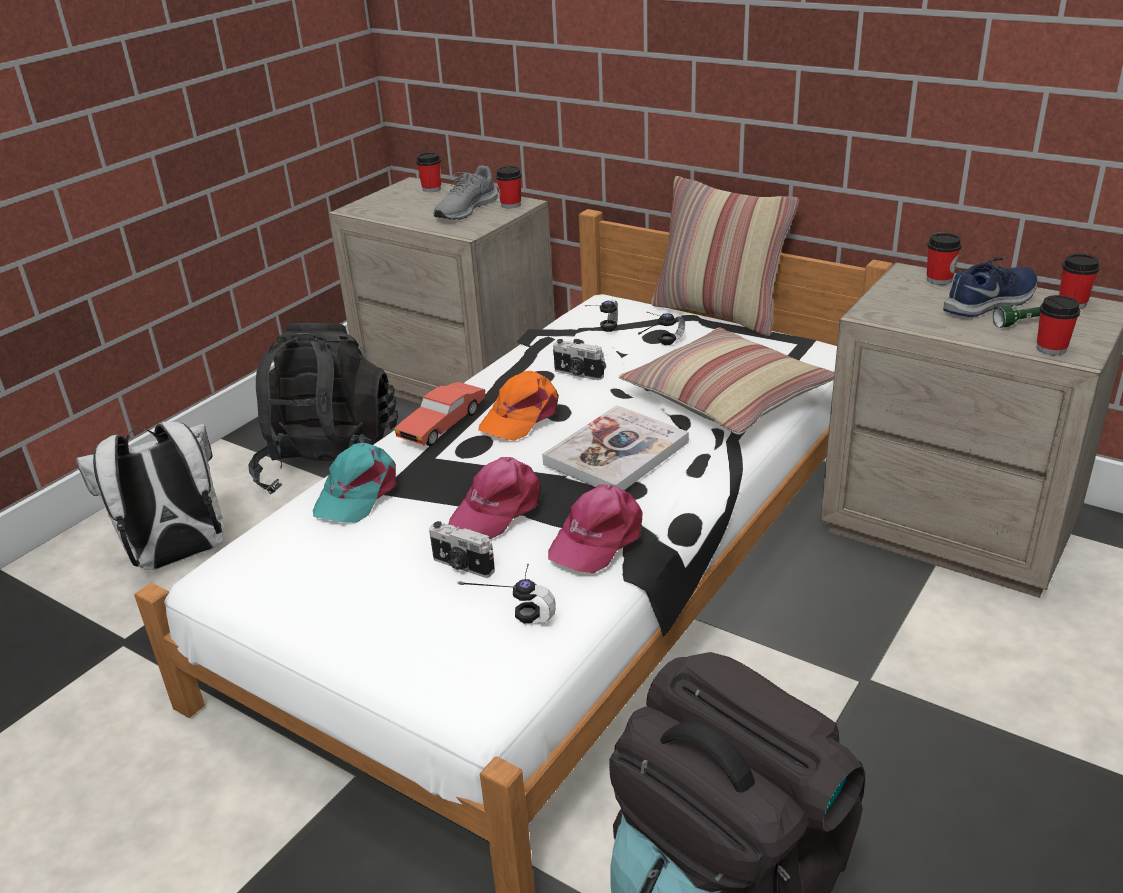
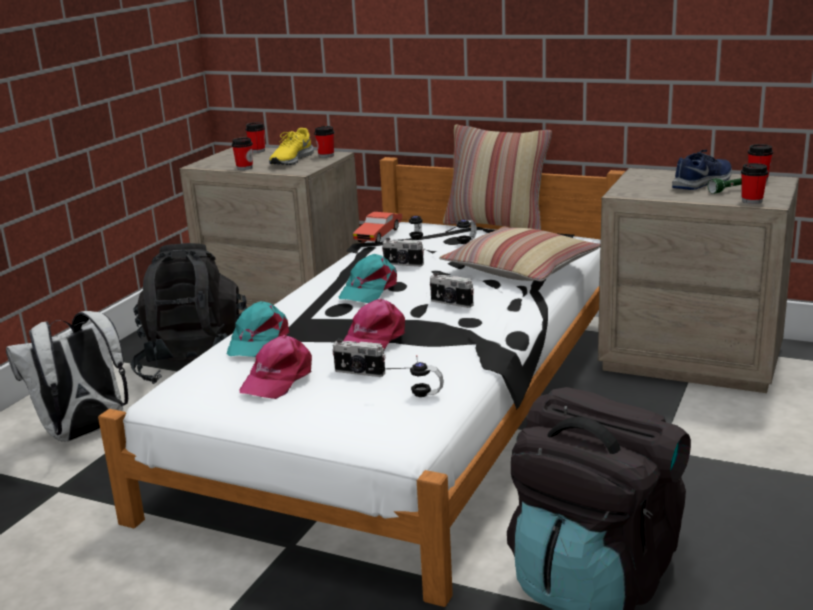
camera: 10 degrees left, 10 degrees down
red toy car [394,382,486,446] -> red toy car moved to [353,212,402,244]
grey shoe [434,165,498,220] -> yellow shoe [269,128,314,165]
orange cap [478,371,559,441] -> turquoise cap [338,254,397,303]
book [542,405,689,490] -> camera [430,272,474,308]
pink cap [548,484,643,573] -> pink cap moved to [240,335,312,399]
cup [927,233,962,285] -> cup moved to [232,137,253,170]

